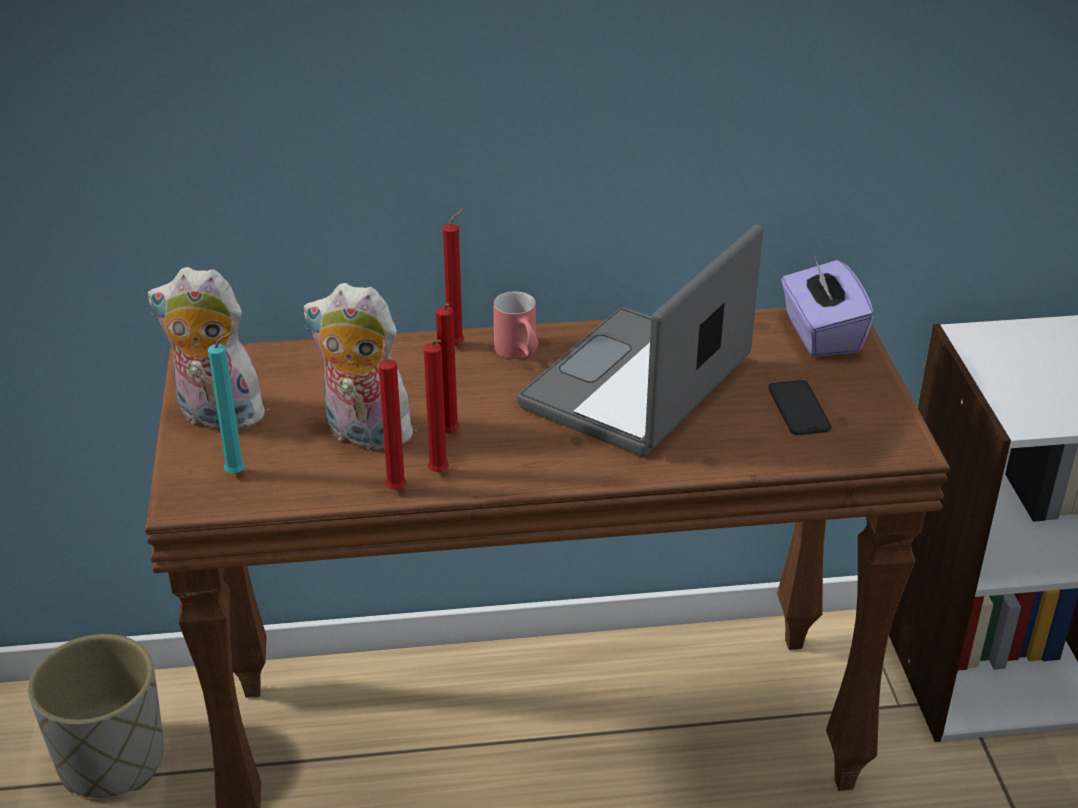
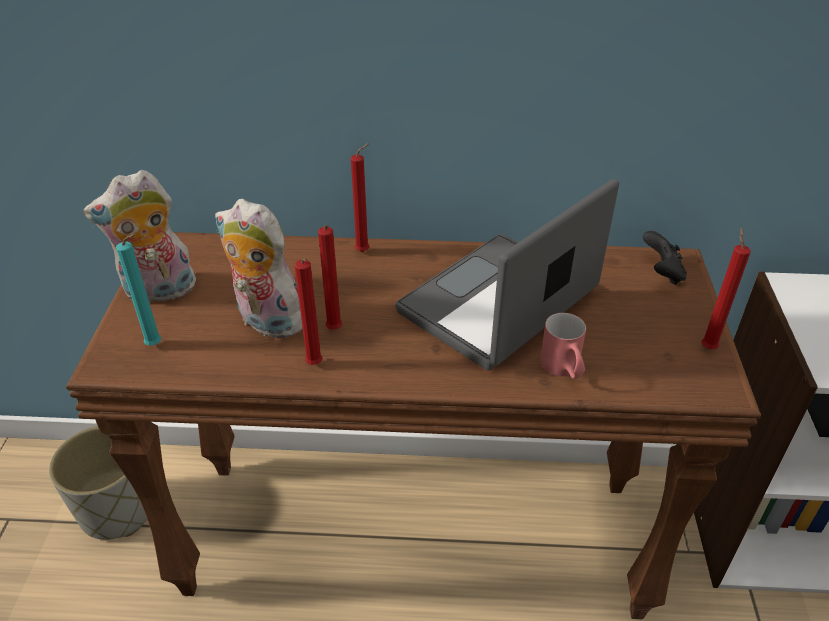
camera: 10 degrees right, 5 degrees up
plush toy [148,267,268,431] -> plush toy turned 45 degrees counterclockwise [83,170,198,302]
red candle [378,339,407,490] -> red candle moved to [701,227,751,349]
red mug [493,291,538,359] -> red mug moved to [540,313,586,379]
phone [768,380,832,435] -> none
purple tissue box [781,256,874,357] -> black game controller [643,231,687,285]

